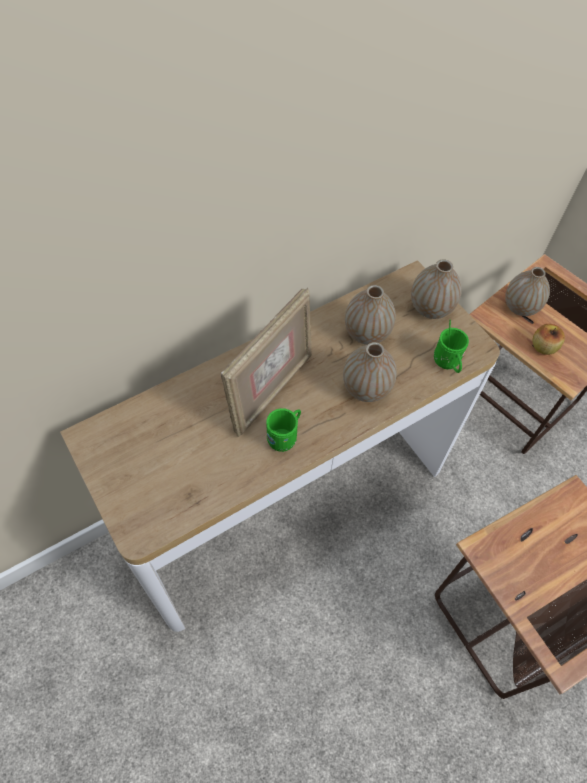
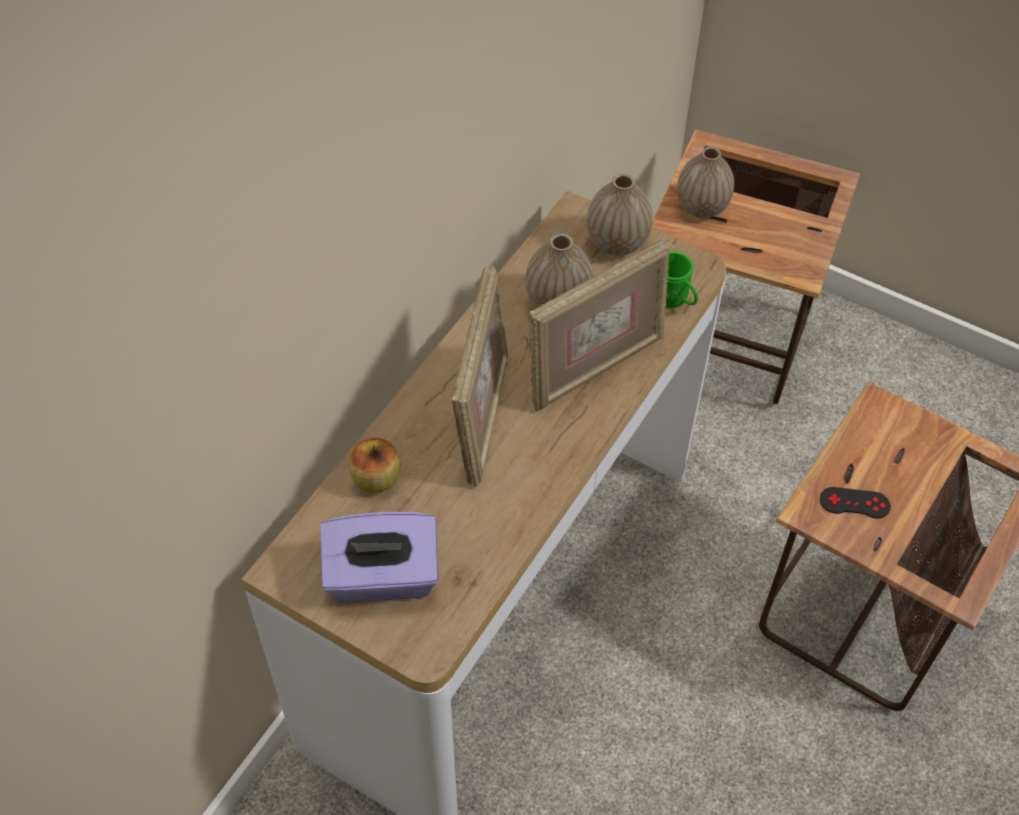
camera: 25 degrees left, 5 degrees down
green mug [266,408,301,452] -> none
vase [343,342,397,402] -> picture frame [529,239,670,411]
apple [532,324,565,355] -> apple moved to [349,438,401,493]
none -> purple tissue box [320,512,438,602]
none -> black game controller [820,487,891,518]

